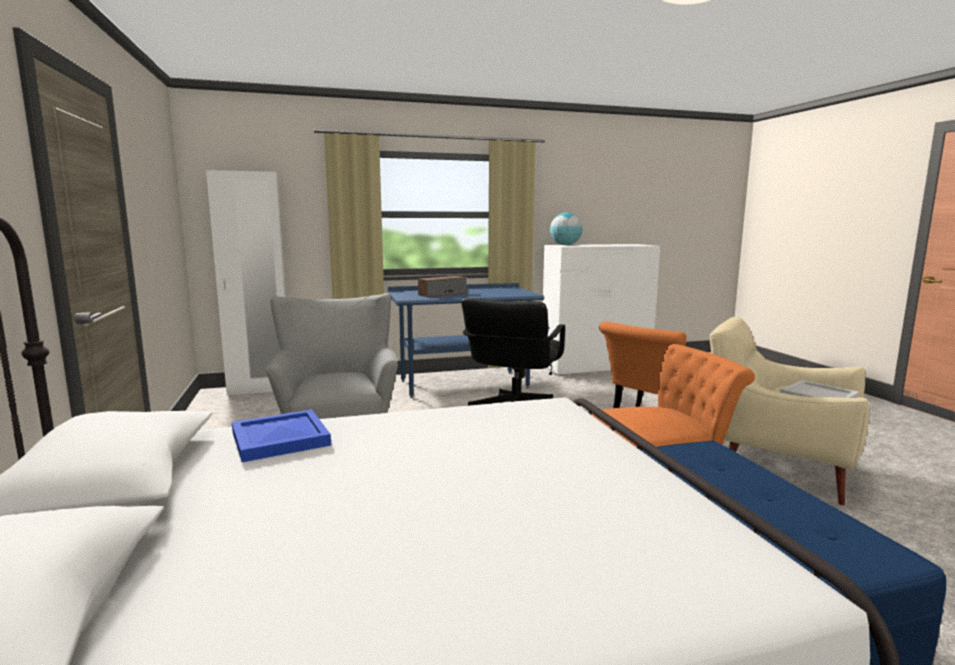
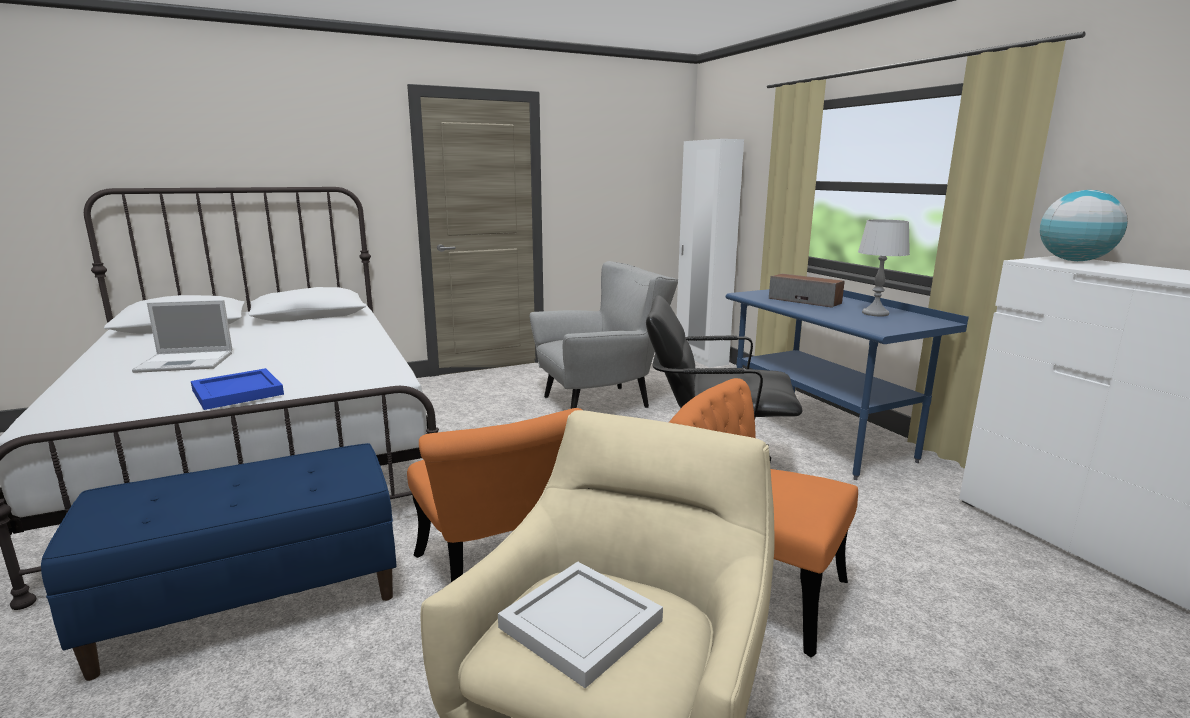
camera: 80 degrees right, 5 degrees up
blue tray [232,409,331,462] -> blue tray moved to [191,368,284,410]
none -> laptop [132,300,232,373]
none -> grey table lamp [858,219,910,316]

